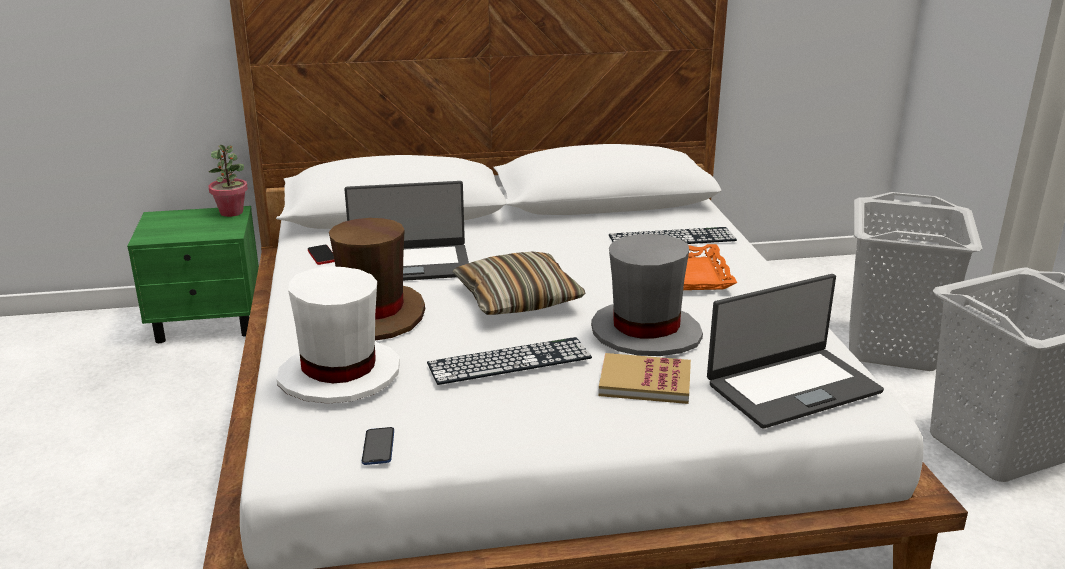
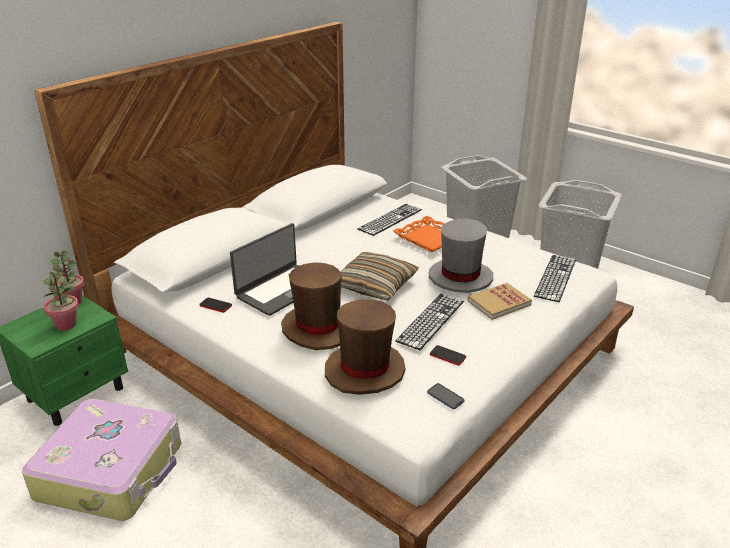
camera: 40 degrees left, 5 degrees up
white hat [277,266,400,404] -> brown hat [325,299,405,395]
laptop [707,274,884,428] -> keyboard [534,255,576,302]
none -> suitcase [22,399,181,521]
none -> potted plant [43,272,79,331]
none -> phone [430,345,466,366]

